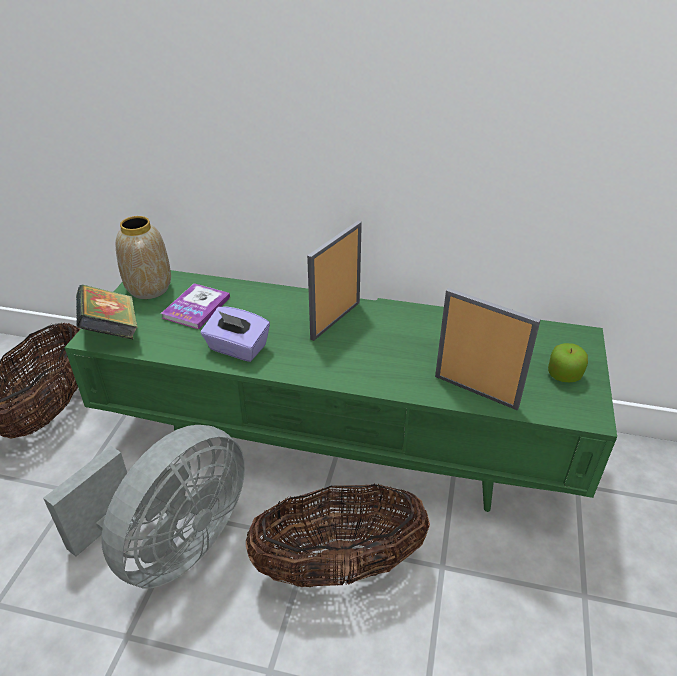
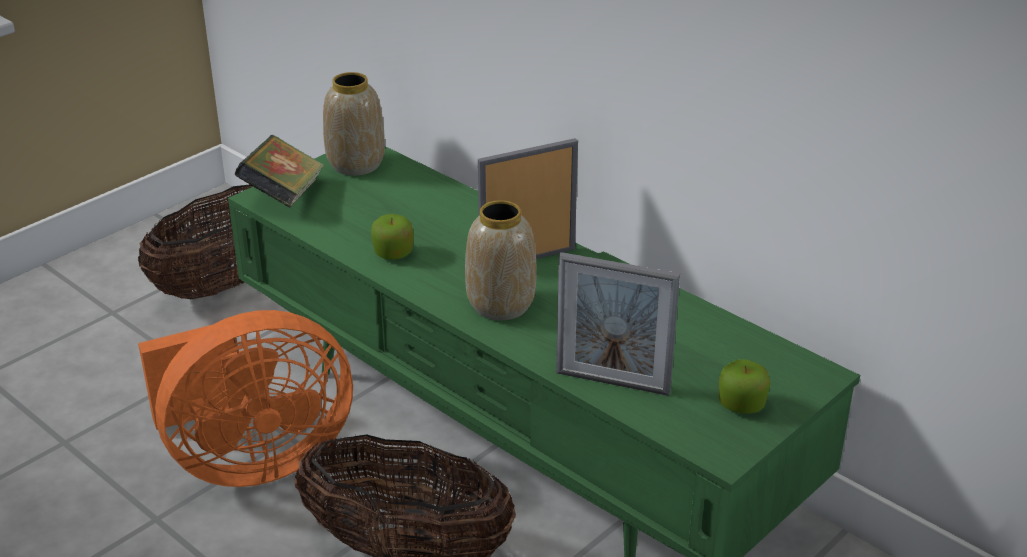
camera: 30 degrees right, 5 degrees down
grey fan [43,425,245,588] -> orange fan [138,310,353,487]
book [161,283,230,329] -> none
purple tissue box [201,307,270,362] -> apple [371,214,414,260]
picture frame [435,288,541,410] -> picture frame turned 135 degrees clockwise [556,252,680,396]
none -> vase [465,200,537,320]

